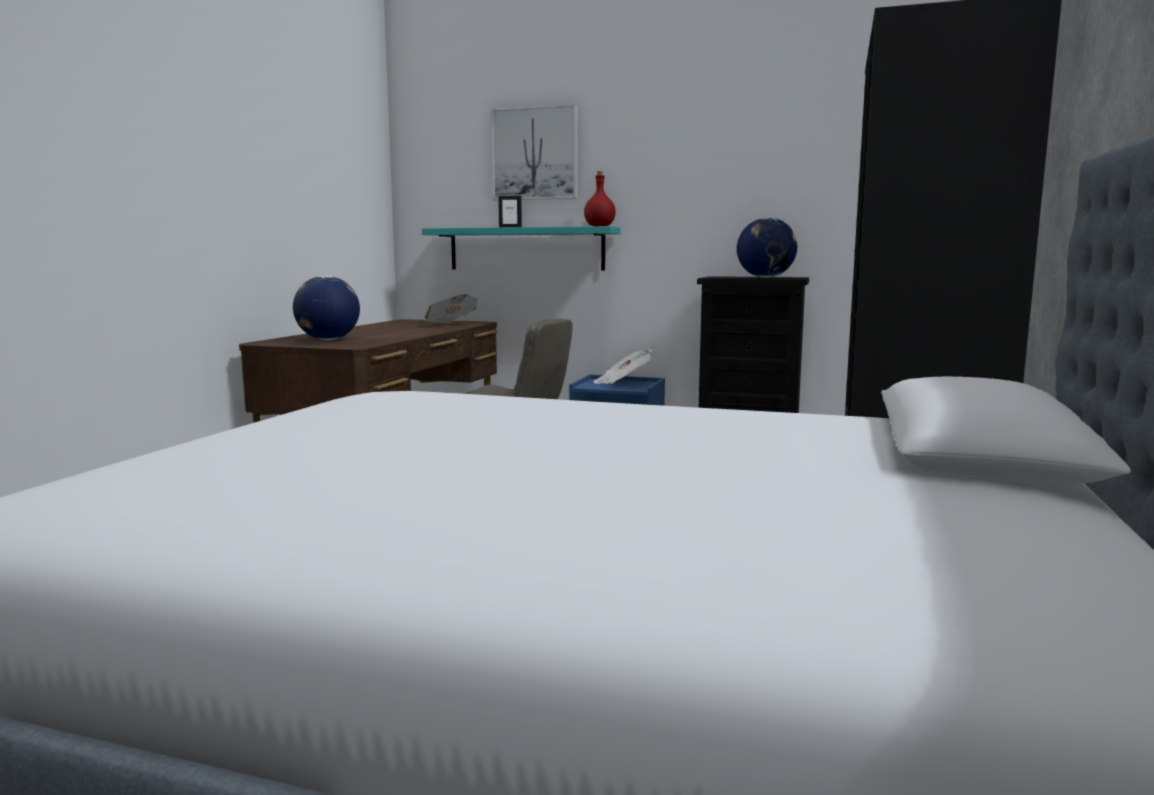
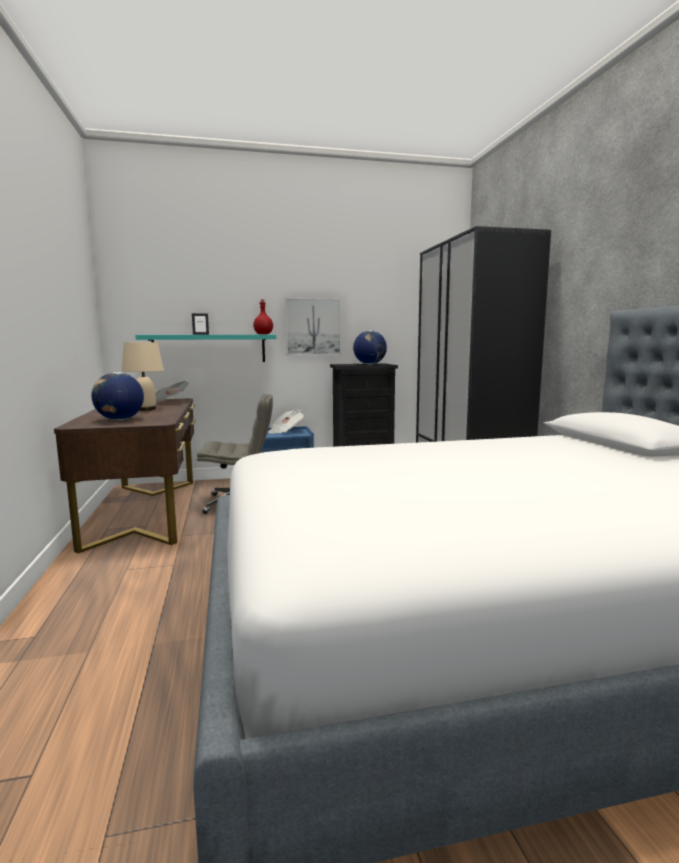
camera: 30 degrees left, 0 degrees up
picture [491,104,577,200] -> picture moved to [285,298,341,356]
none -> beige table lamp [121,342,164,411]

